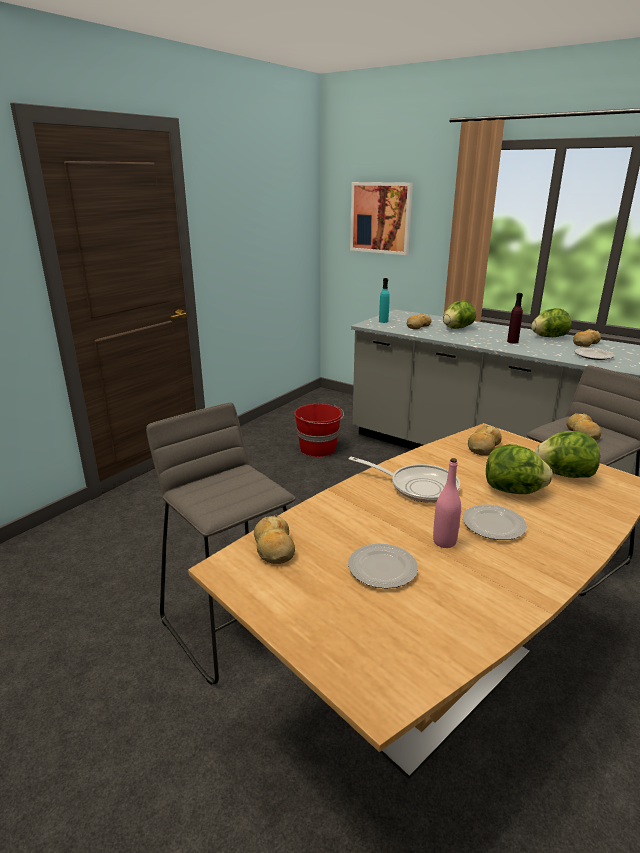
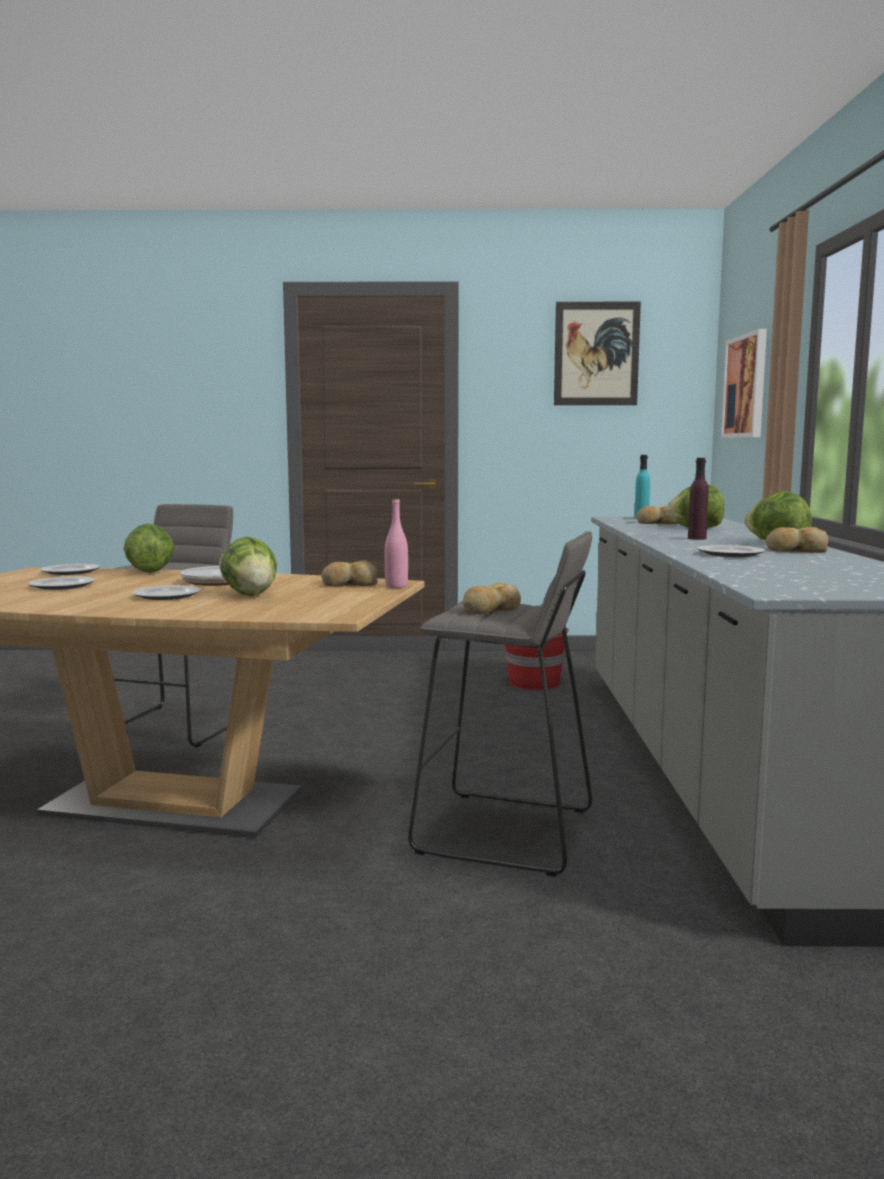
camera: 55 degrees right, 15 degrees down
bread [254,514,295,564] -> plate [41,564,100,575]
pink bottle [433,458,461,548] -> pink bottle moved to [385,498,408,588]
lettuce [535,431,600,478] -> lettuce moved to [124,523,174,573]
none -> picture [554,302,641,405]

